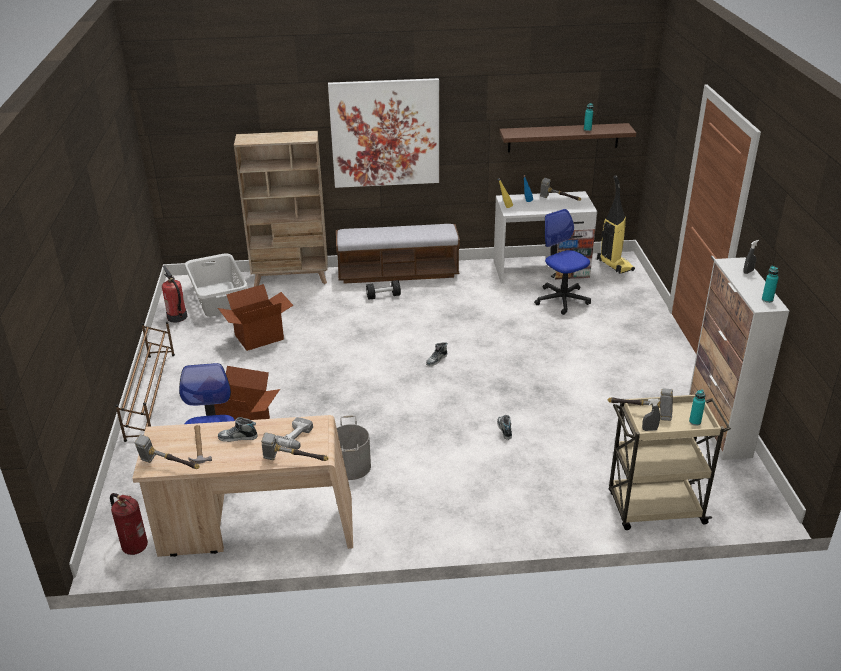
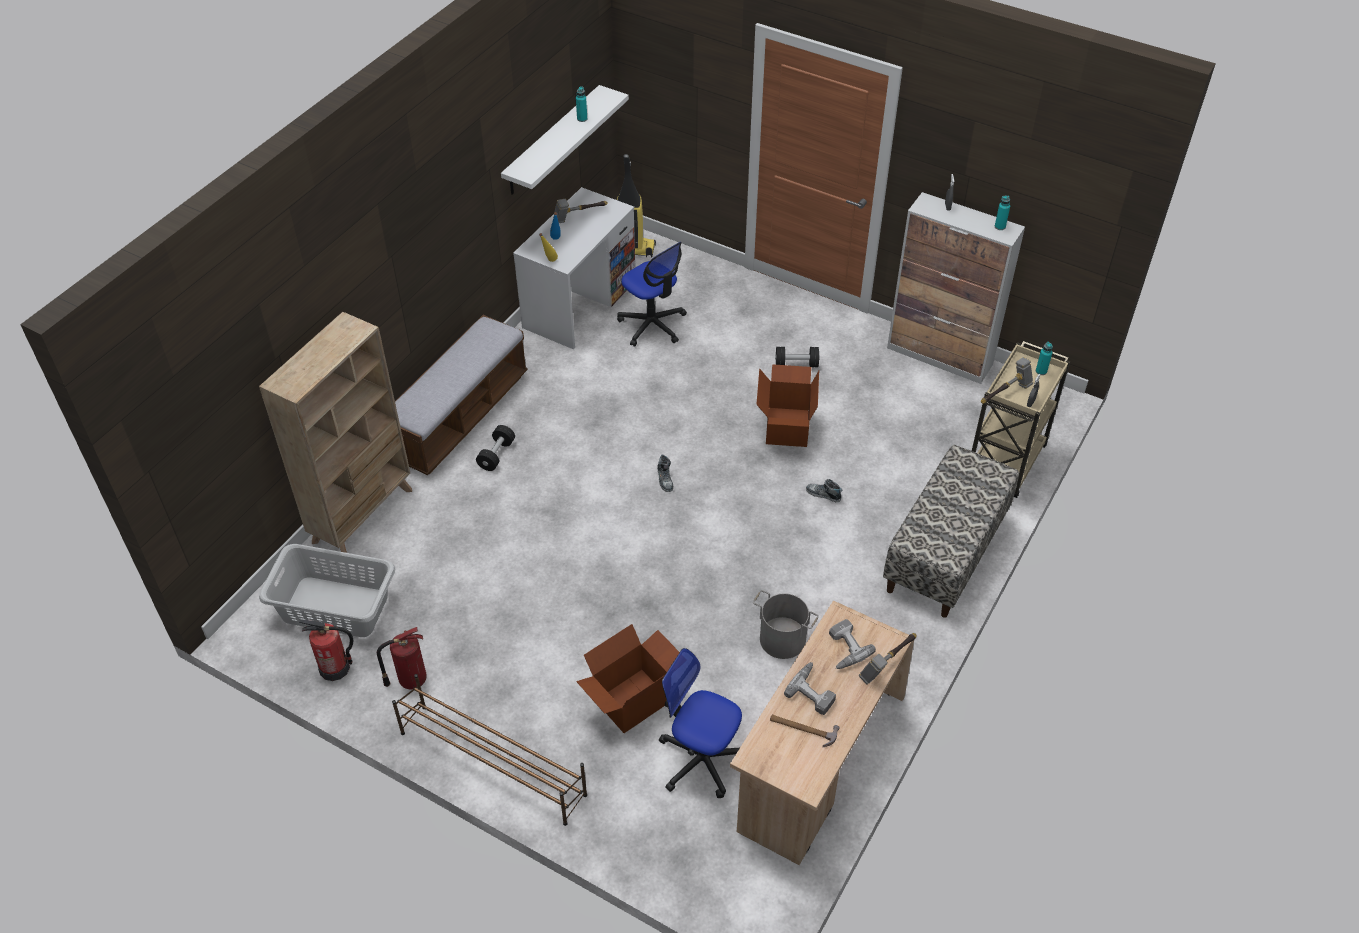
camera: 55 degrees left, 15 degrees up
fire extinguisher [110,493,148,555] -> fire extinguisher moved to [377,627,427,689]
hammer [134,434,200,469] -> none
cardboard box [218,284,293,351] -> cardboard box moved to [756,364,819,447]
shoe [218,417,257,442] -> power drill [784,662,836,715]
picture [328,78,439,188] -> none
brown shelf [499,123,636,152] -> white shelf [501,85,629,195]
office chair [534,209,591,315] -> office chair turned 135 degrees counterclockwise [617,242,687,347]
none -> black dumbbell [775,347,820,367]
none -> bench [883,445,1019,618]

